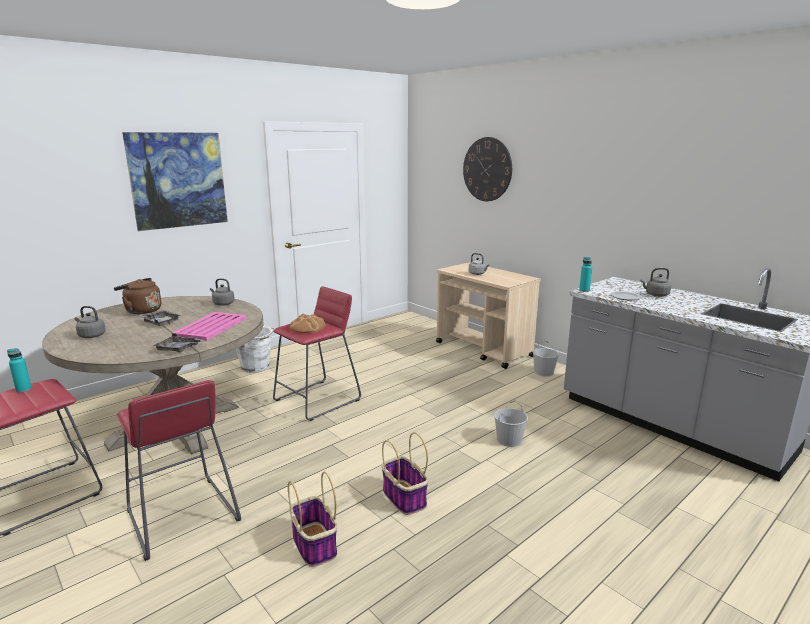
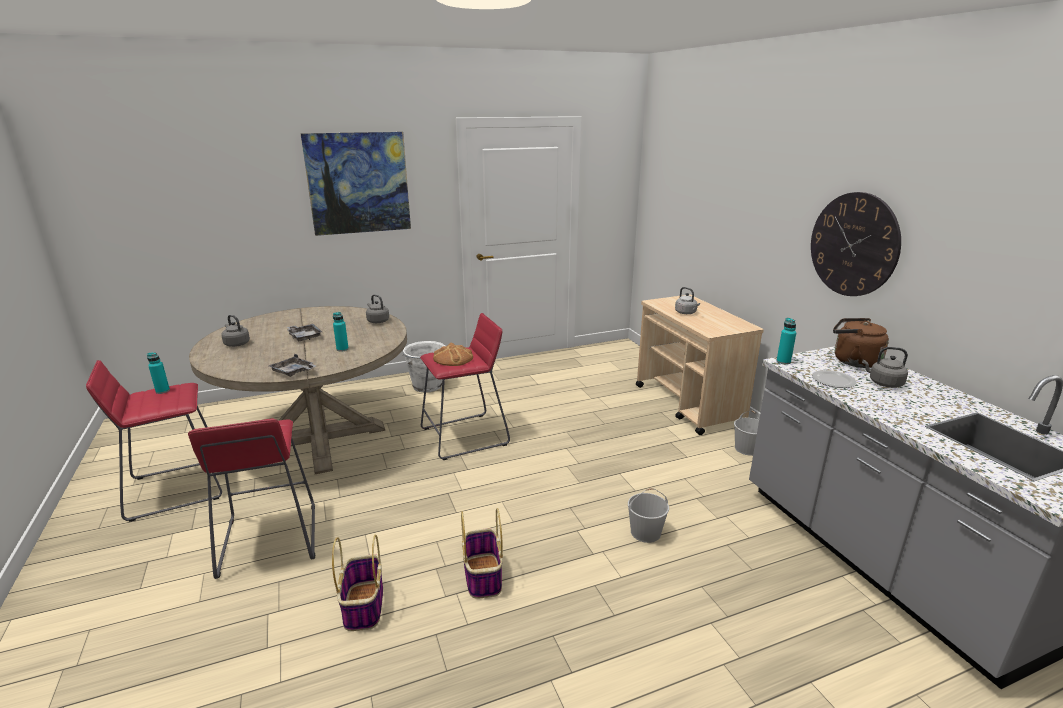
camera: 20 degrees right, 5 degrees up
brown kettle [114,278,161,314] -> brown kettle moved to [833,318,889,368]
pink tray [173,312,247,341] -> turquoise bottle [333,312,349,351]
wall clock [463,137,512,201] -> wall clock moved to [811,192,901,296]

